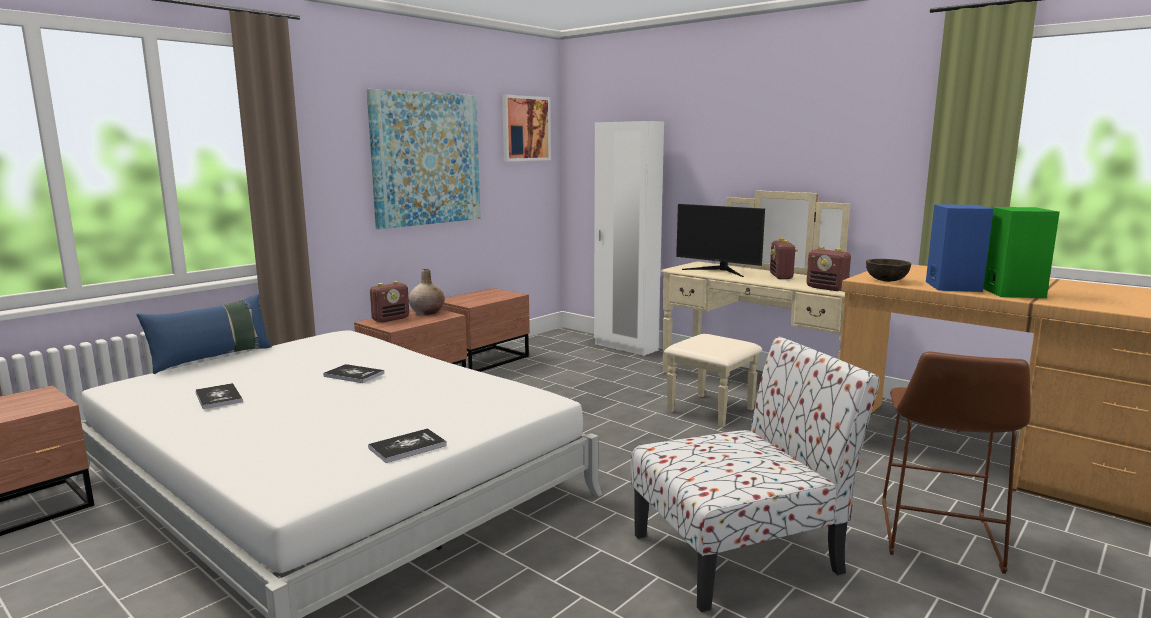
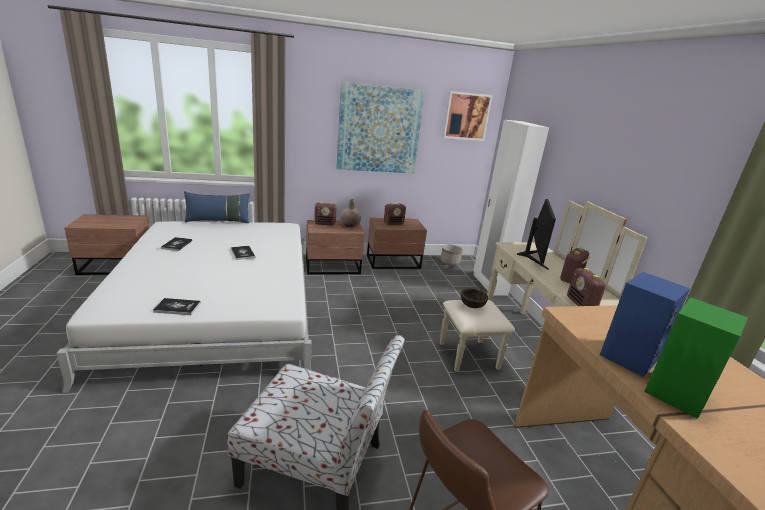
camera: 35 degrees right, 10 degrees up
monitor [676,204,765,277] -> monitor turned 150 degrees counterclockwise [517,199,556,270]
brown bowl [866,259,911,282] -> brown bowl moved to [461,289,488,308]
none -> radio [384,203,406,225]
none -> planter [440,244,463,266]

